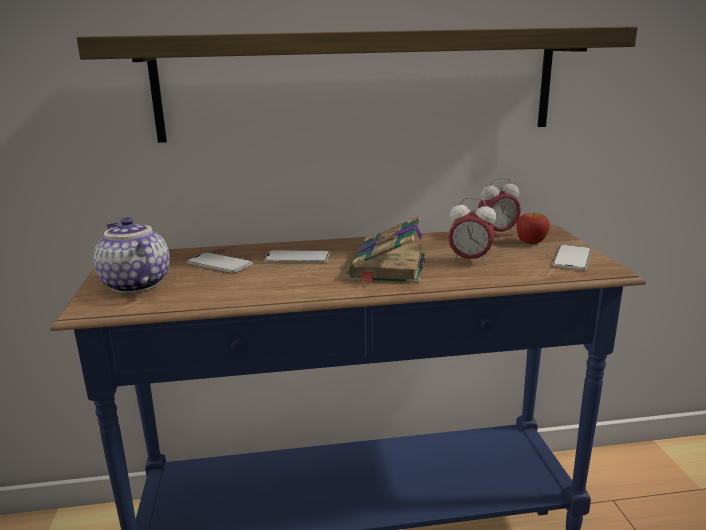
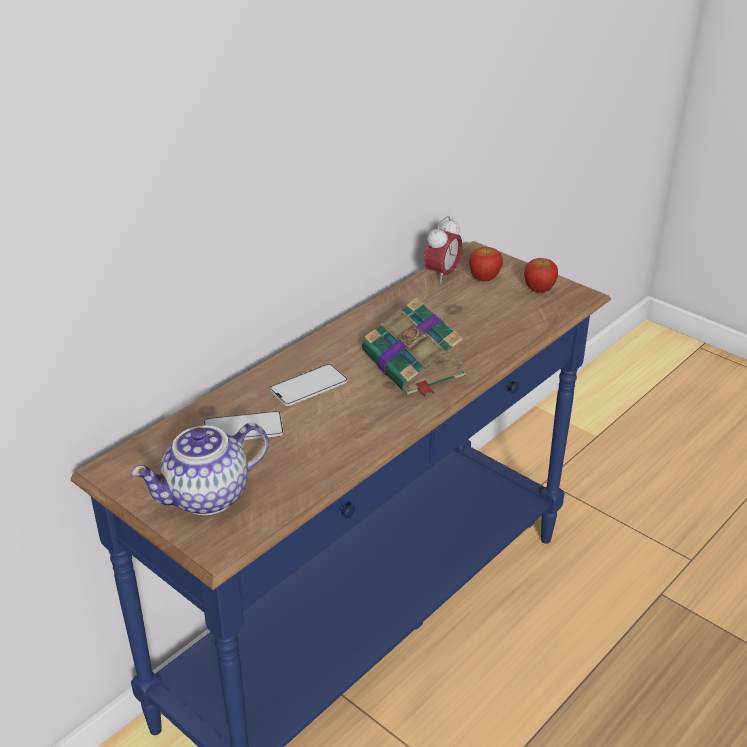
camera: 40 degrees left, 15 degrees up
shelf [77,26,638,143] -> none
teapot [94,217,170,293] -> teapot turned 45 degrees counterclockwise [131,423,269,515]
alarm clock [448,198,496,265] -> none
phone [552,245,592,270] -> apple [524,258,558,293]

